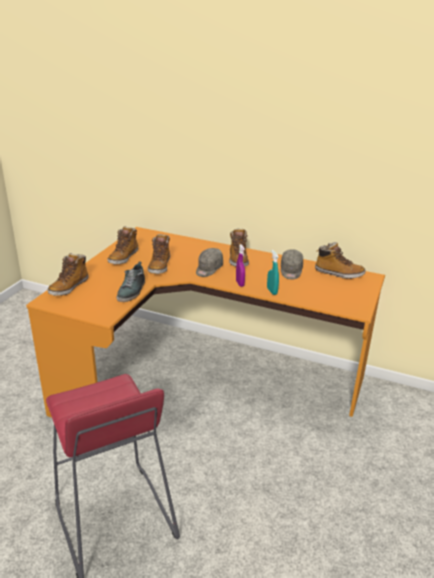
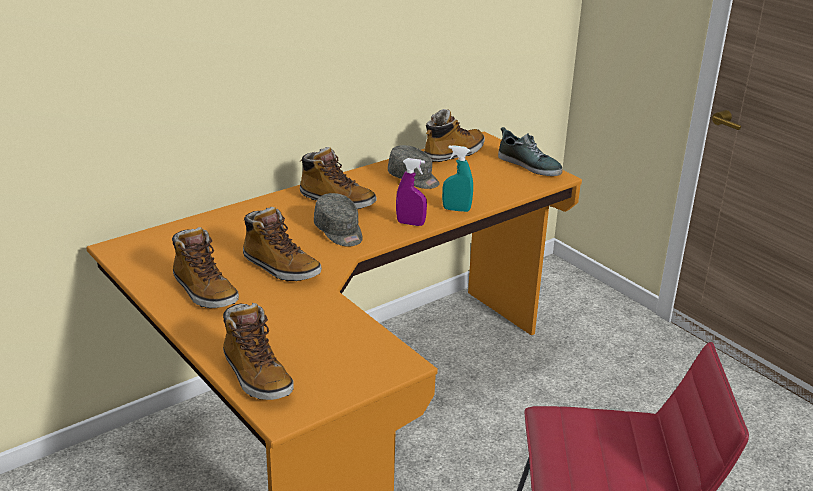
camera: 60 degrees left, 0 degrees up
shoe [117,261,145,302] -> shoe moved to [498,127,563,176]

